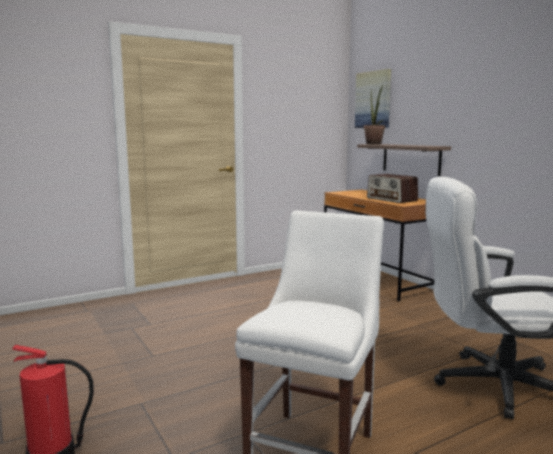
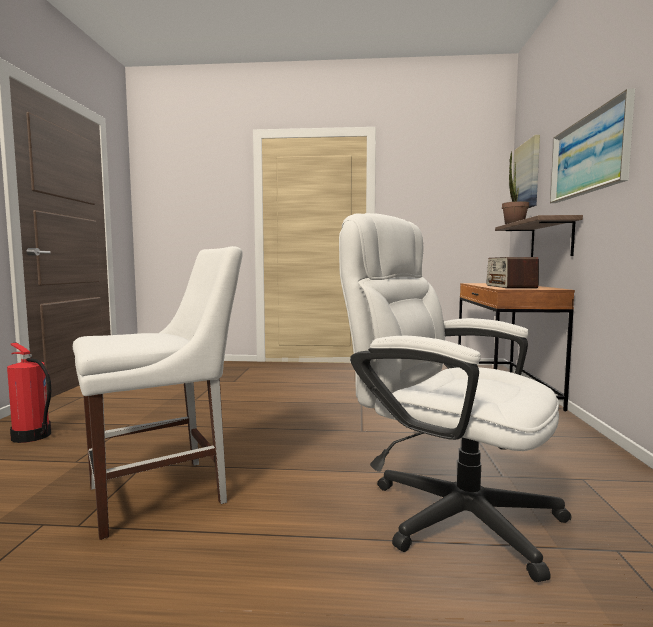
camera: 35 degrees right, 5 degrees down
none -> picture [550,89,635,203]

